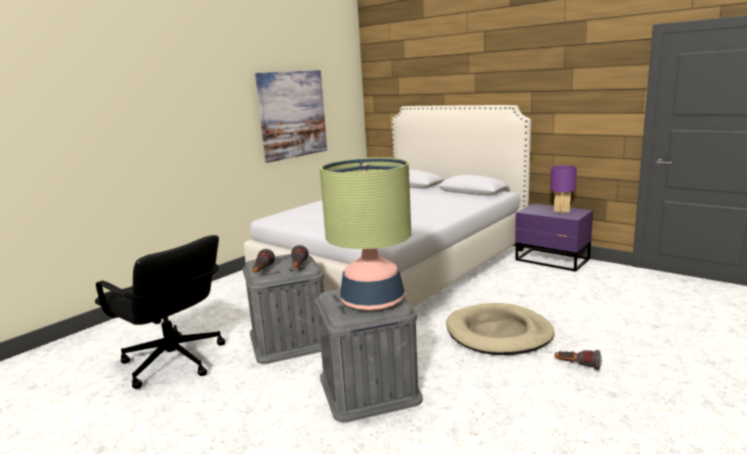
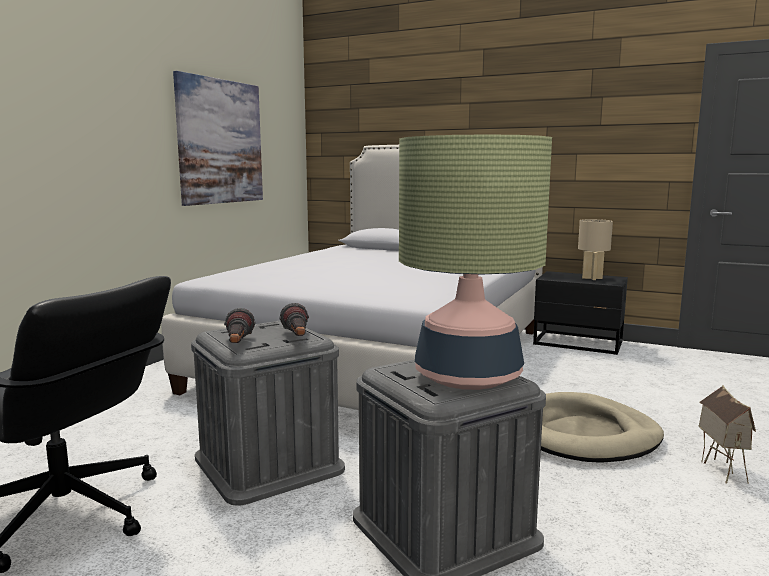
camera: 15 degrees left, 5 degrees down
purple nightstand [515,203,593,272] -> black nightstand [533,271,628,355]
purple table lamp [550,165,577,214] -> beige table lamp [578,219,613,280]
flashlight [555,350,602,370] -> toy house [698,385,756,484]

